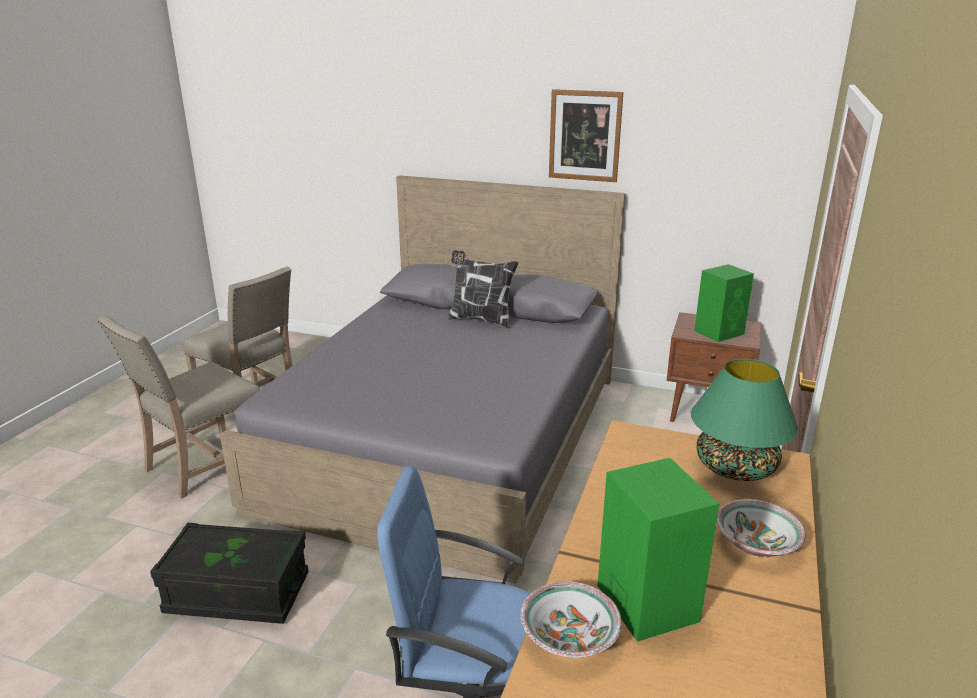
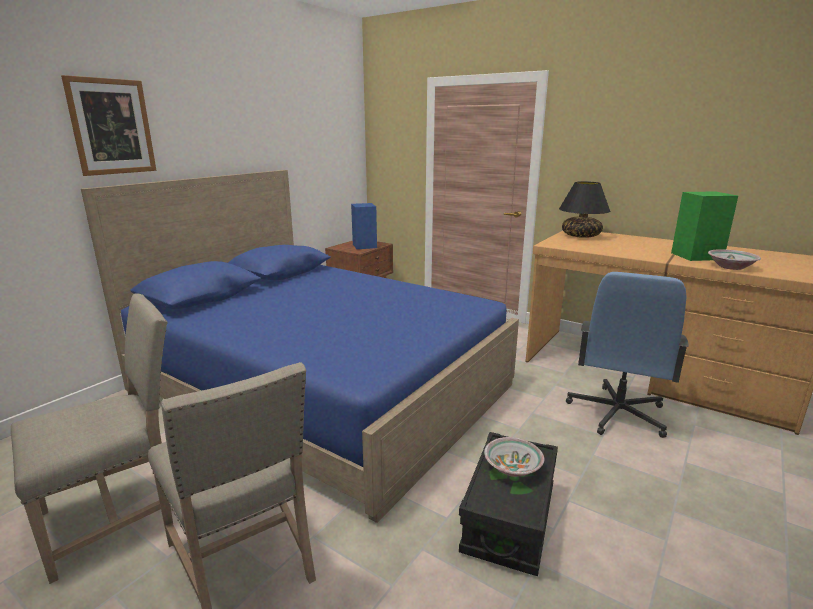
camera: 75 degrees left, 5 degrees down
grey bed [220,175,625,584] -> blue bed [81,170,519,523]
pillow [448,250,519,329] -> none
picture [549,89,623,182] -> picture moved to [61,75,156,176]
green table lamp [691,359,798,481] -> black table lamp [559,181,610,238]
green speaker [694,264,754,342] -> blue speaker [351,203,377,249]
bowl [716,499,806,557] -> bowl moved to [484,437,544,477]

